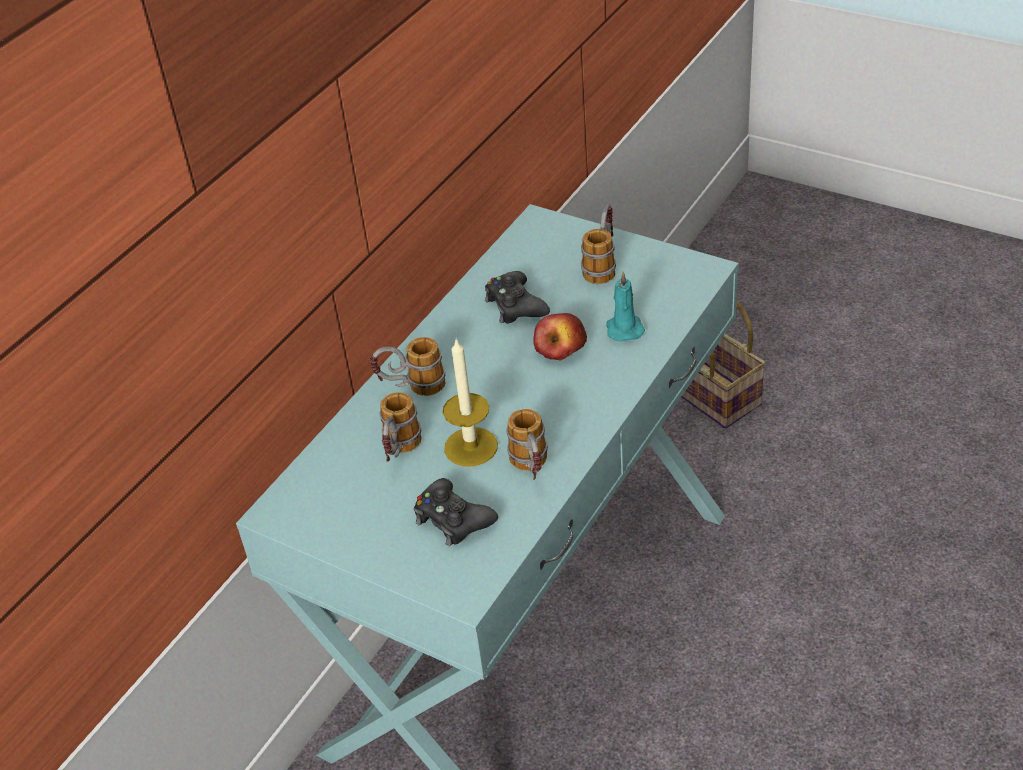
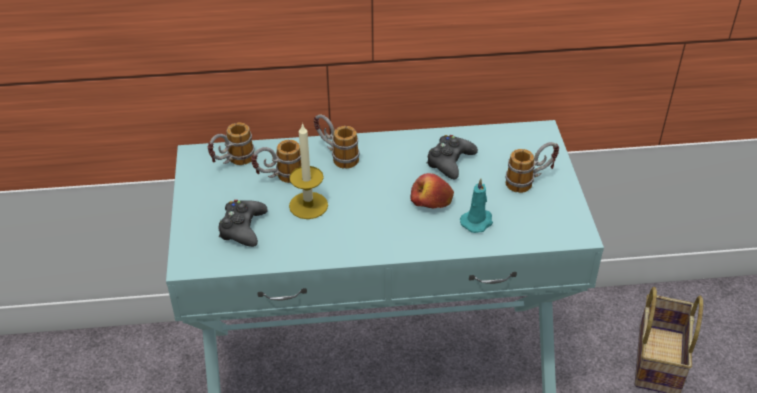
camera: 50 degrees right, 0 degrees up
mug [506,409,548,480] -> mug moved to [207,123,255,165]

